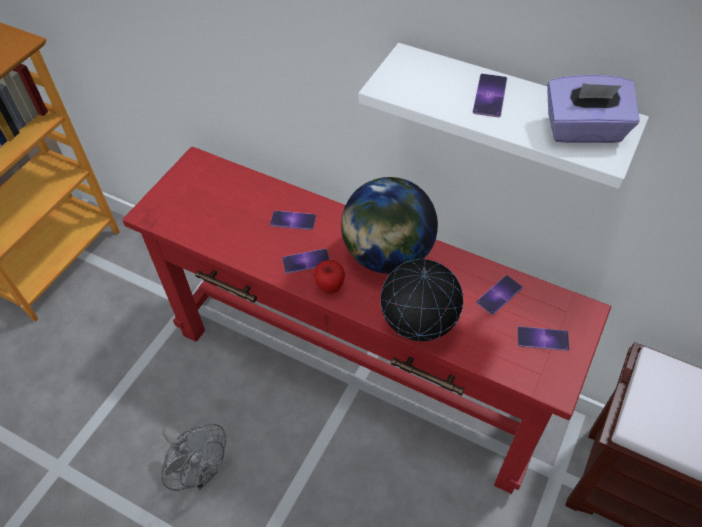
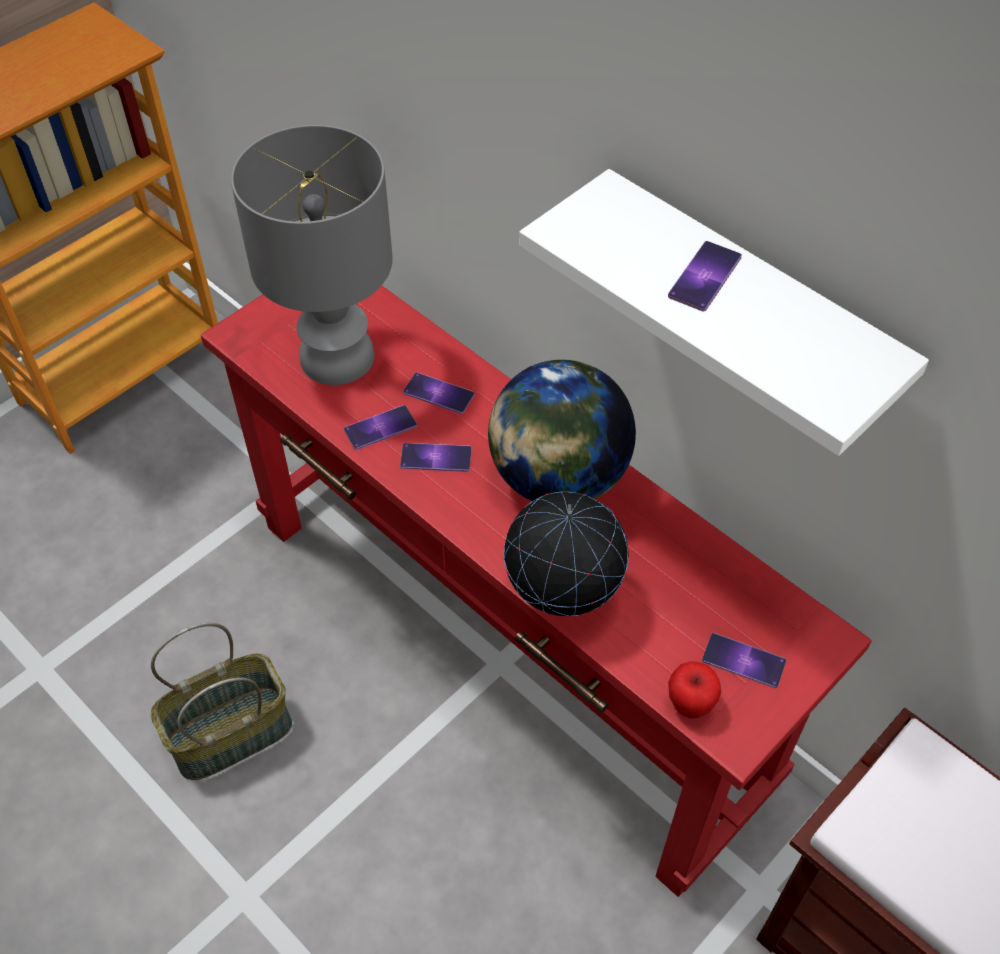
camera: 15 degrees right, 0 degrees up
grey fan [161,424,226,491] -> basket [151,623,292,780]
apple [314,260,345,294] -> apple moved to [668,661,721,718]
phone [476,275,522,315] -> phone moved to [344,405,417,450]
purple tissue box [547,75,640,143] -> none
none -> grey table lamp [231,125,393,385]

